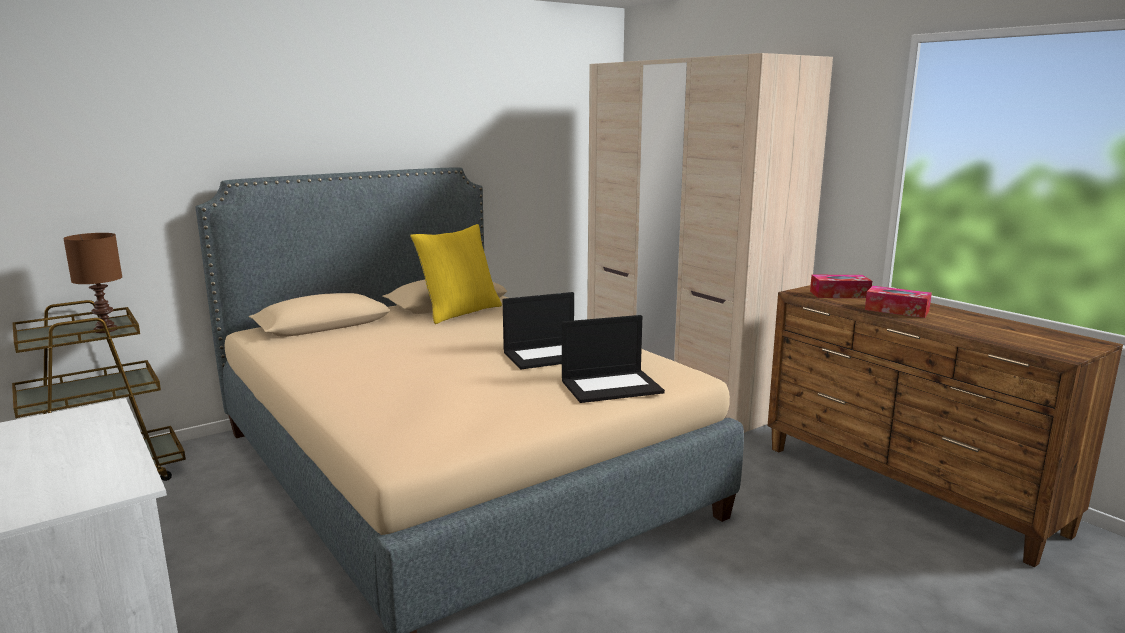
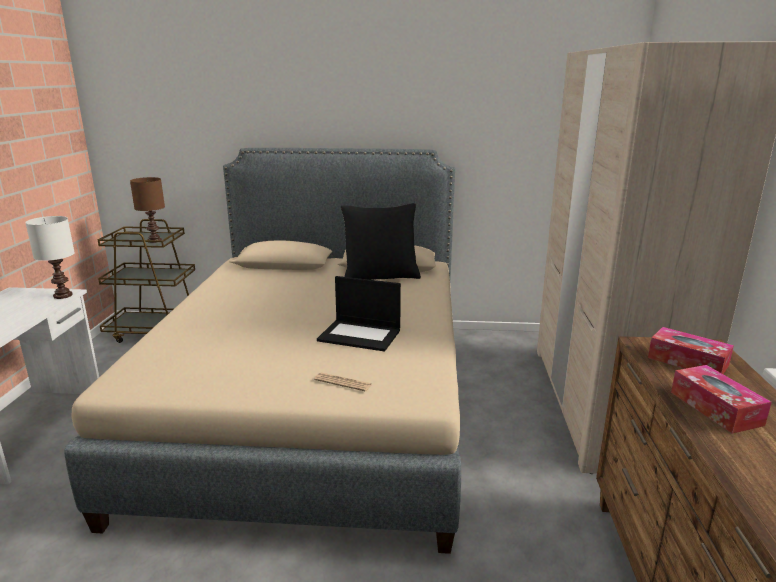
camera: 40 degrees right, 5 degrees up
yellow pillow [410,224,502,324] -> black pillow [341,203,421,280]
laptop [562,315,665,403] -> newspaper [314,372,372,392]
none -> white table lamp [25,216,75,299]

